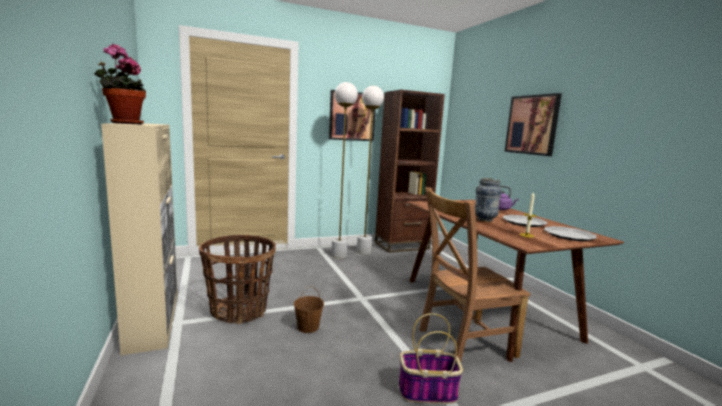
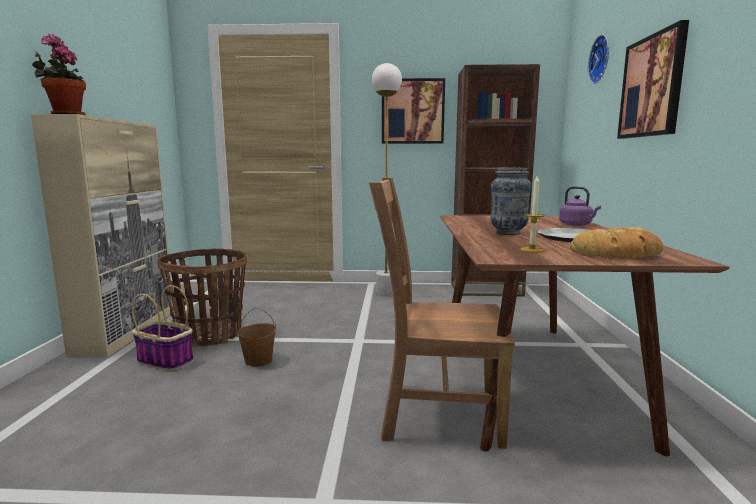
camera: 25 degrees right, 0 degrees up
white floor lamp [357,86,384,254] -> none
basket [399,313,463,404] -> basket moved to [132,285,194,371]
plate [544,226,597,241] -> bread [570,227,663,259]
none -> wall clock [588,34,609,84]

